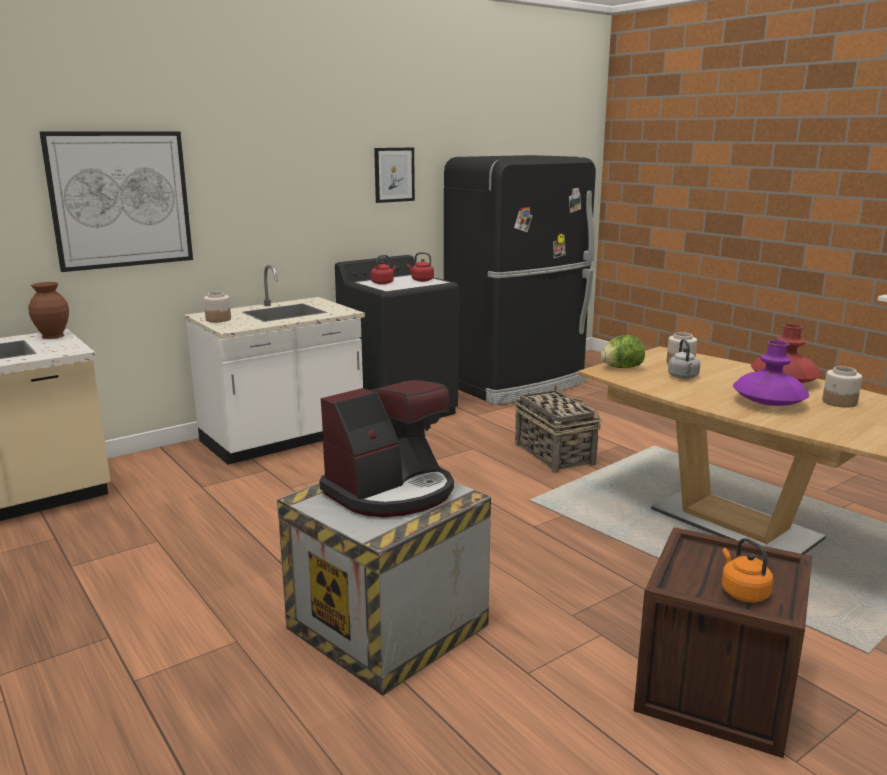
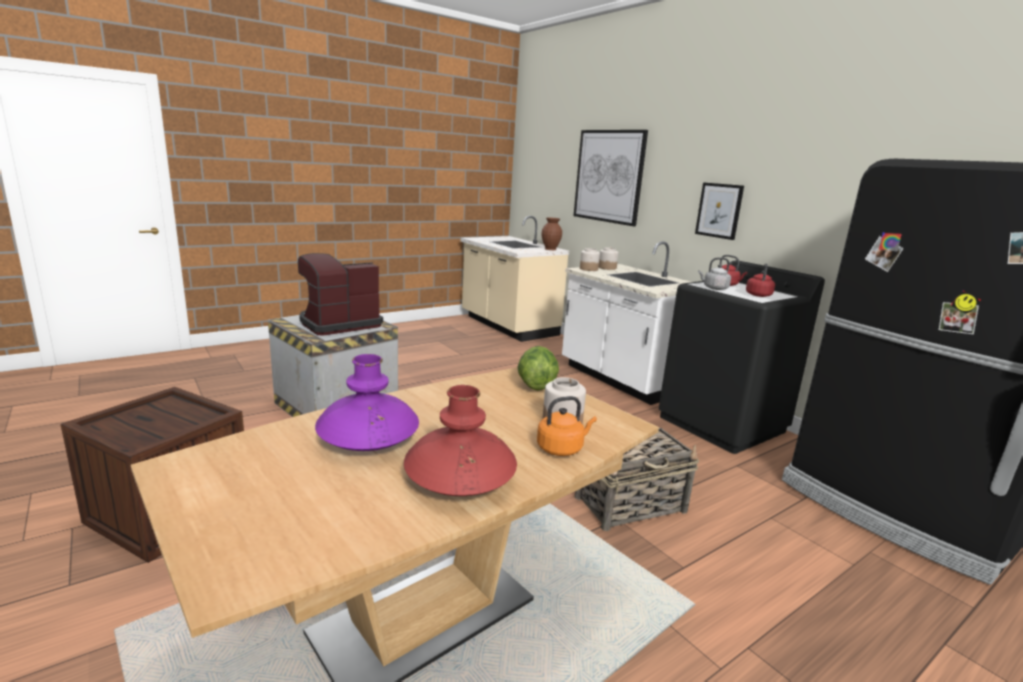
camera: 90 degrees right, 0 degrees up
coffee machine [319,380,454,517] -> coffee machine turned 90 degrees clockwise [298,253,383,336]
picture [374,147,415,203] -> picture moved to [695,182,744,240]
grey kettle [668,339,700,379] -> grey kettle moved to [698,258,731,290]
orange kettle [722,538,773,602] -> orange kettle moved to [537,396,597,456]
jar [822,366,862,408] -> jar moved to [580,248,600,271]

